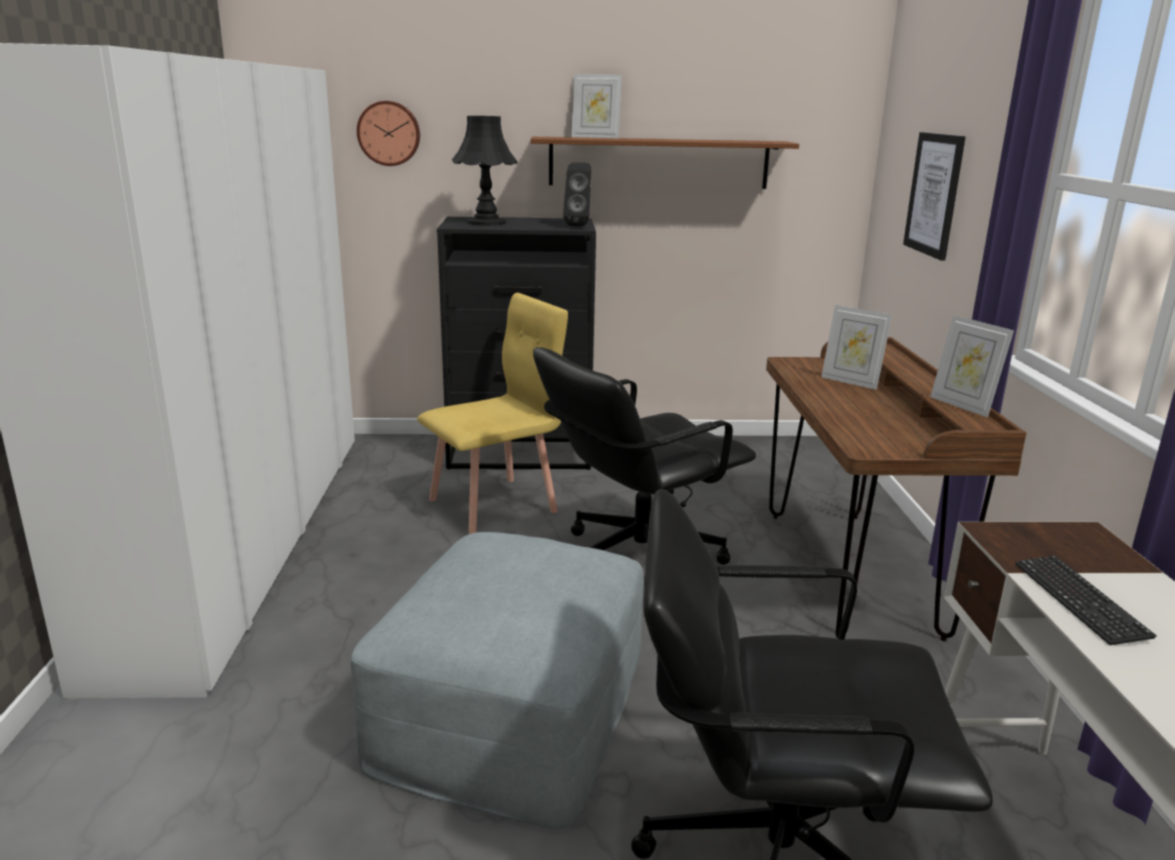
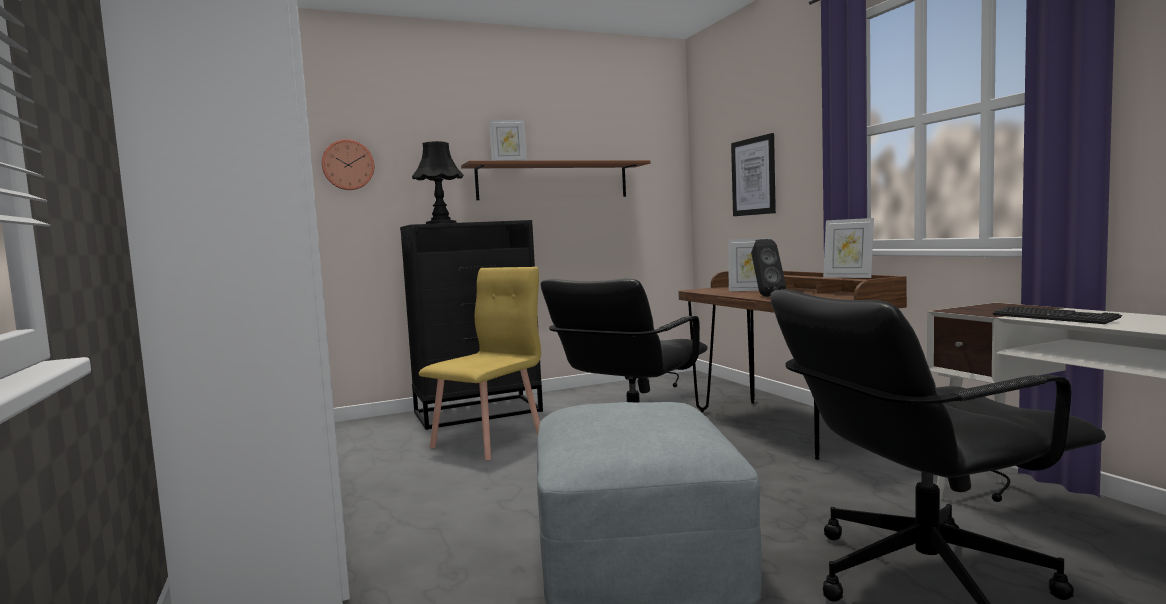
camera: 20 degrees left, 15 degrees down
black speaker [563,162,591,227] -> black speaker moved to [751,239,786,297]

